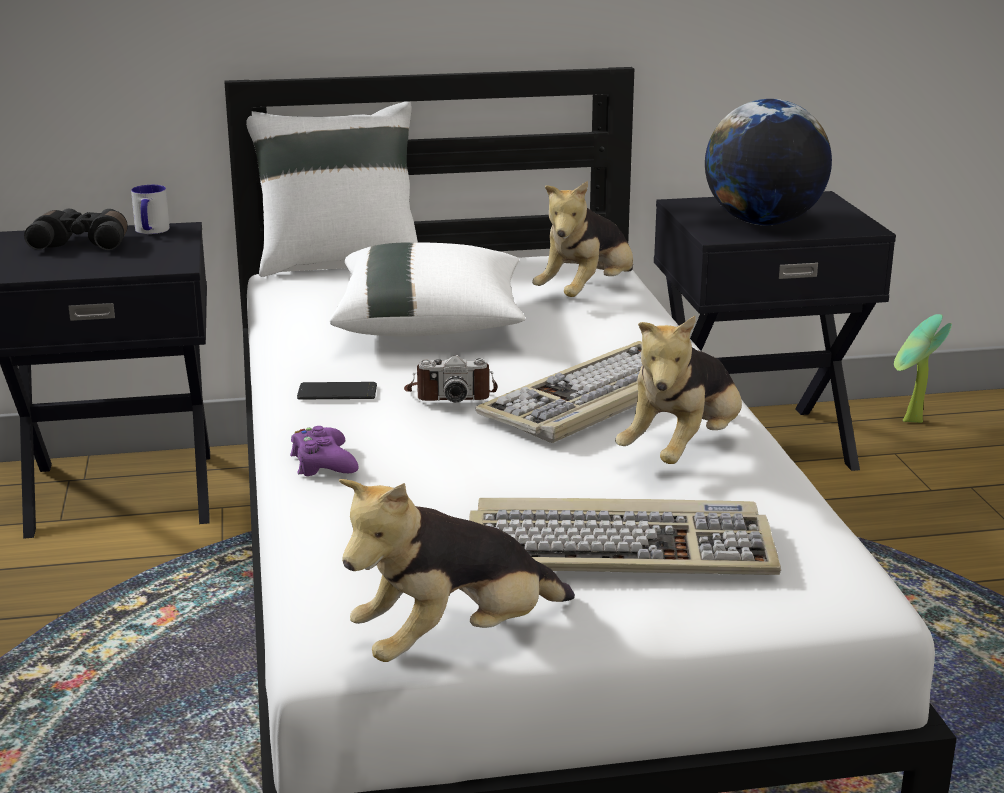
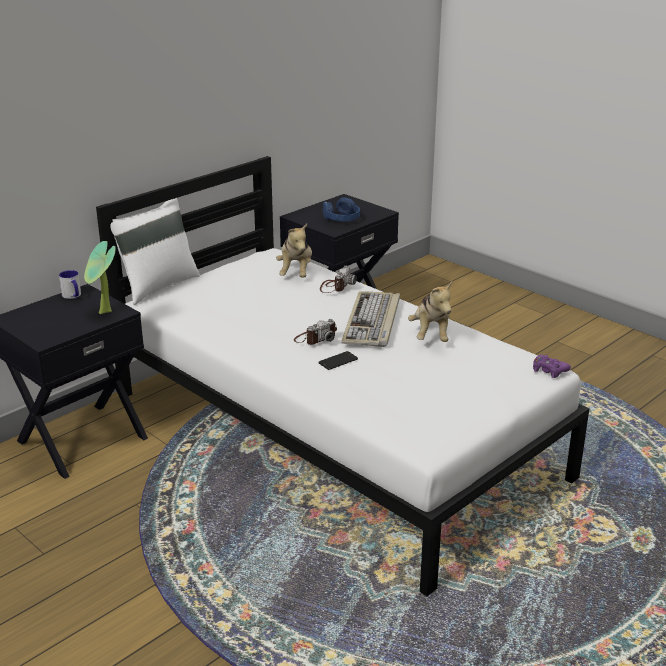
camera: 35 degrees left, 5 degrees up
black binoculars [24,209,128,250] -> none
purple game controller [290,426,359,476] -> purple game controller moved to [533,355,571,378]
phone [297,382,377,400] -> phone moved to [319,351,358,370]
white pillow [330,242,525,337] -> none
plush toy [339,479,575,662] -> none
keyboard [469,498,781,575] -> none
globe [705,99,832,225] -> blue headphones [323,198,360,221]
potted plant [894,314,952,423] -> potted plant moved to [84,241,115,314]
none -> camera [320,266,357,293]

